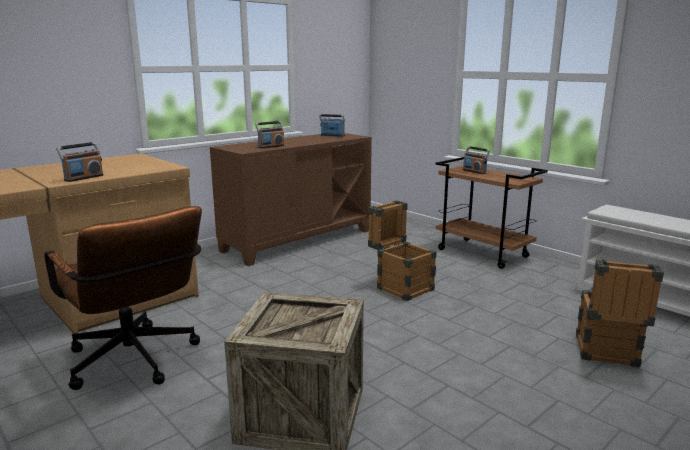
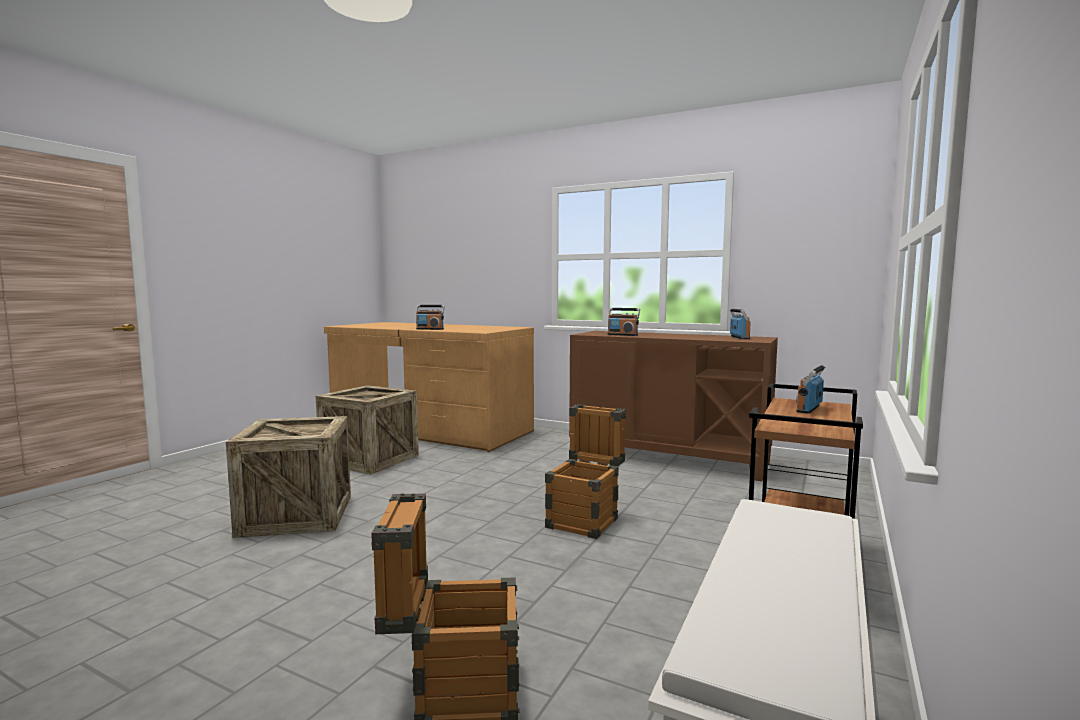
camera: 70 degrees right, 10 degrees down
brown office chair [44,206,202,390] -> crate [316,386,419,474]

